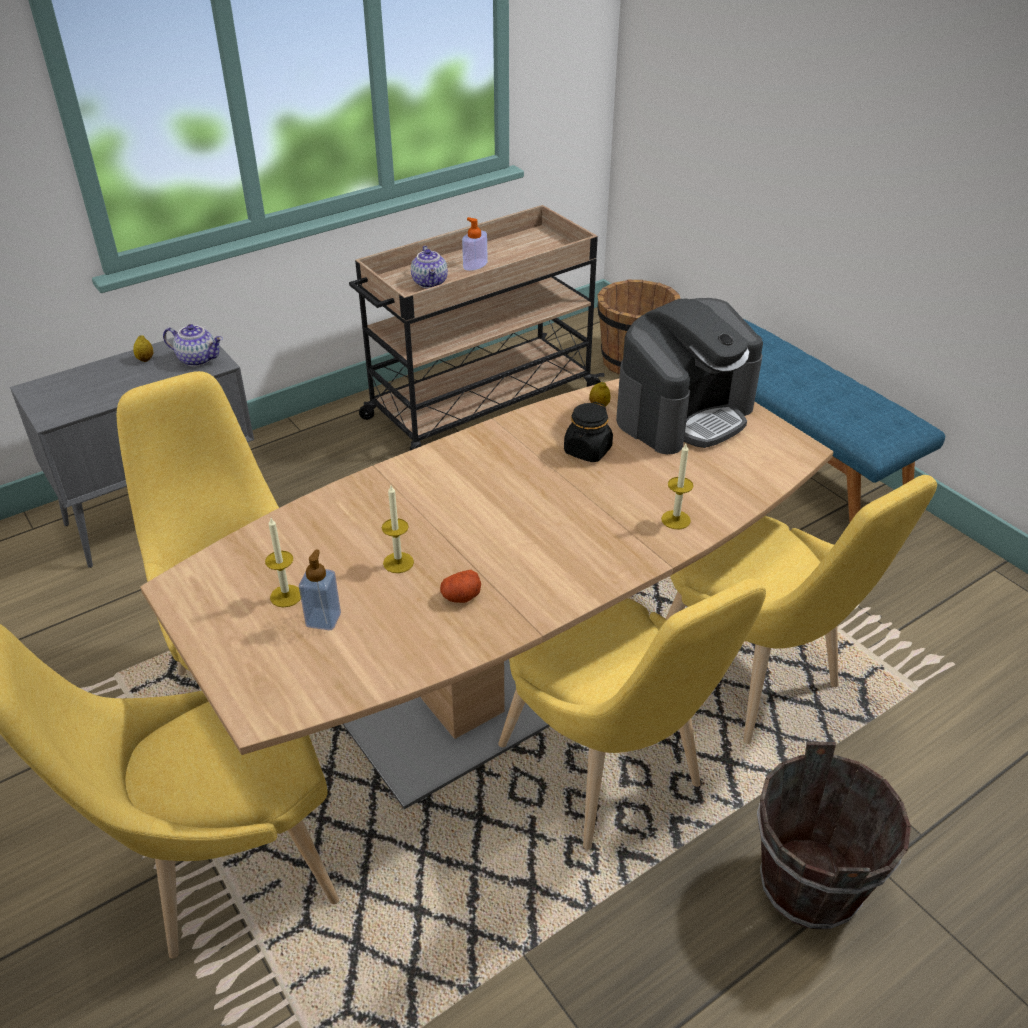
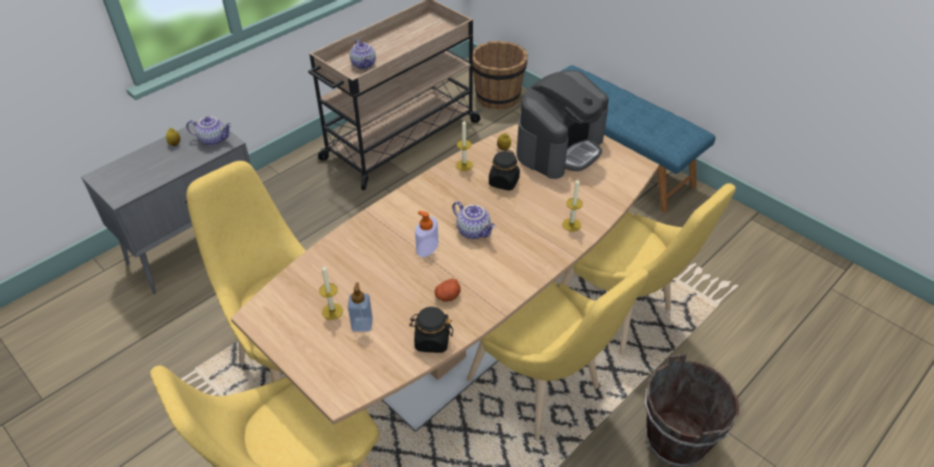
camera: 10 degrees left, 5 degrees up
candle [382,485,414,573] -> candle moved to [456,120,473,171]
soap dispenser [462,217,488,271] -> soap dispenser moved to [415,211,438,257]
none -> black jar [409,307,453,353]
none -> teapot [452,201,496,239]

